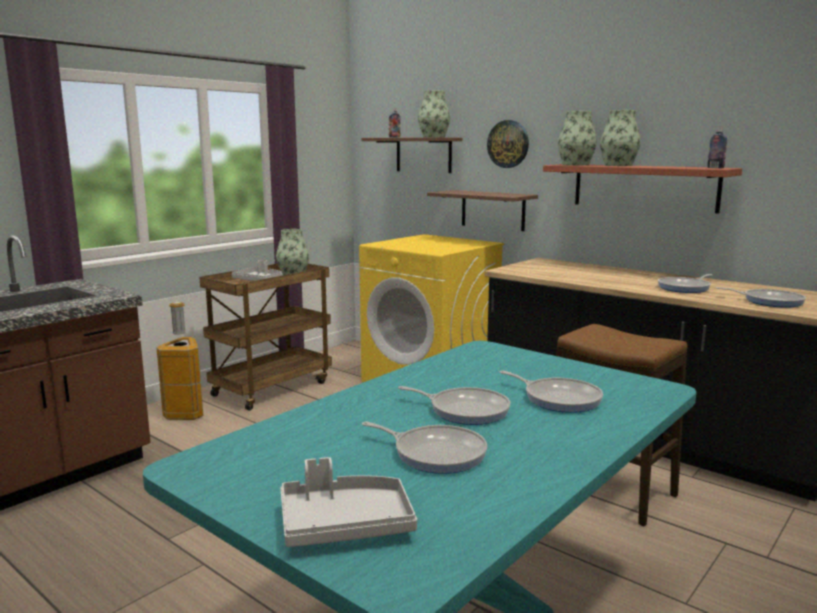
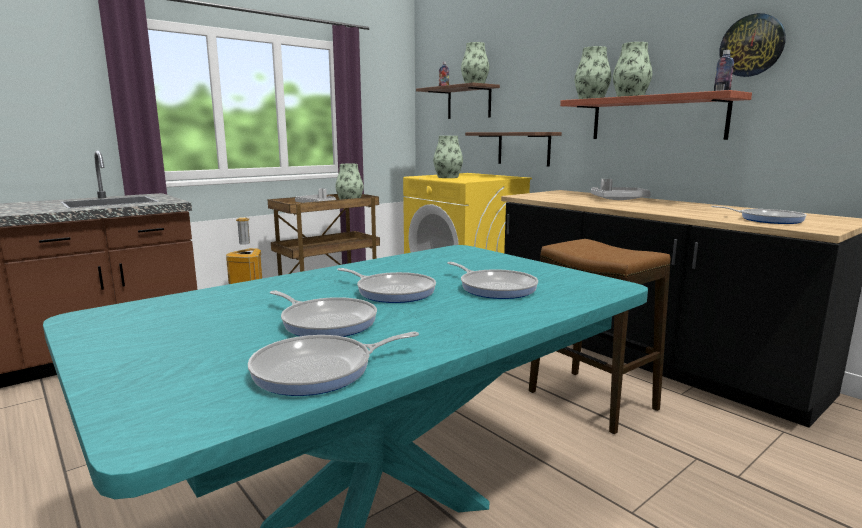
camera: 10 degrees right, 0 degrees up
grey tray [280,457,417,547] -> grey tray moved to [591,179,651,200]
wall clock [487,120,529,168] -> wall clock moved to [719,13,786,77]
frying pan [658,274,712,293] -> frying pan moved to [248,332,419,396]
none -> vase [433,136,463,178]

